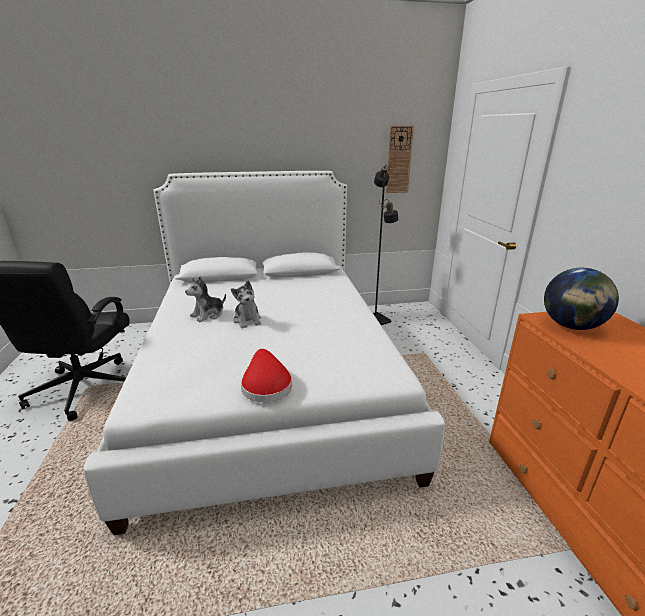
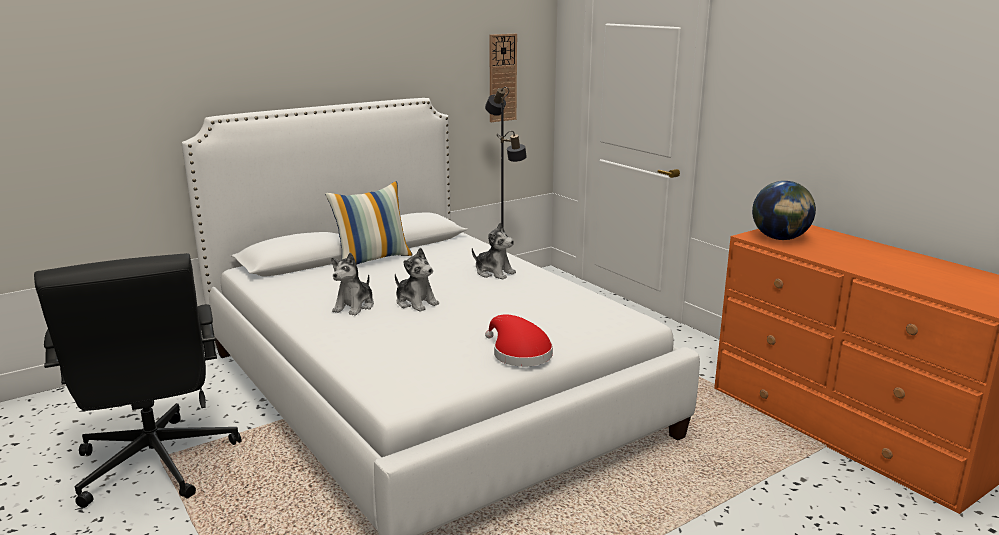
camera: 25 degrees left, 5 degrees down
none -> pillow [325,181,413,265]
none -> plush toy [472,222,516,280]

